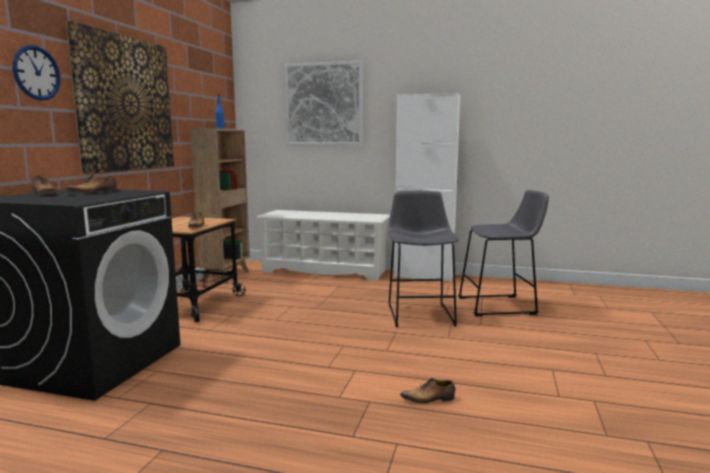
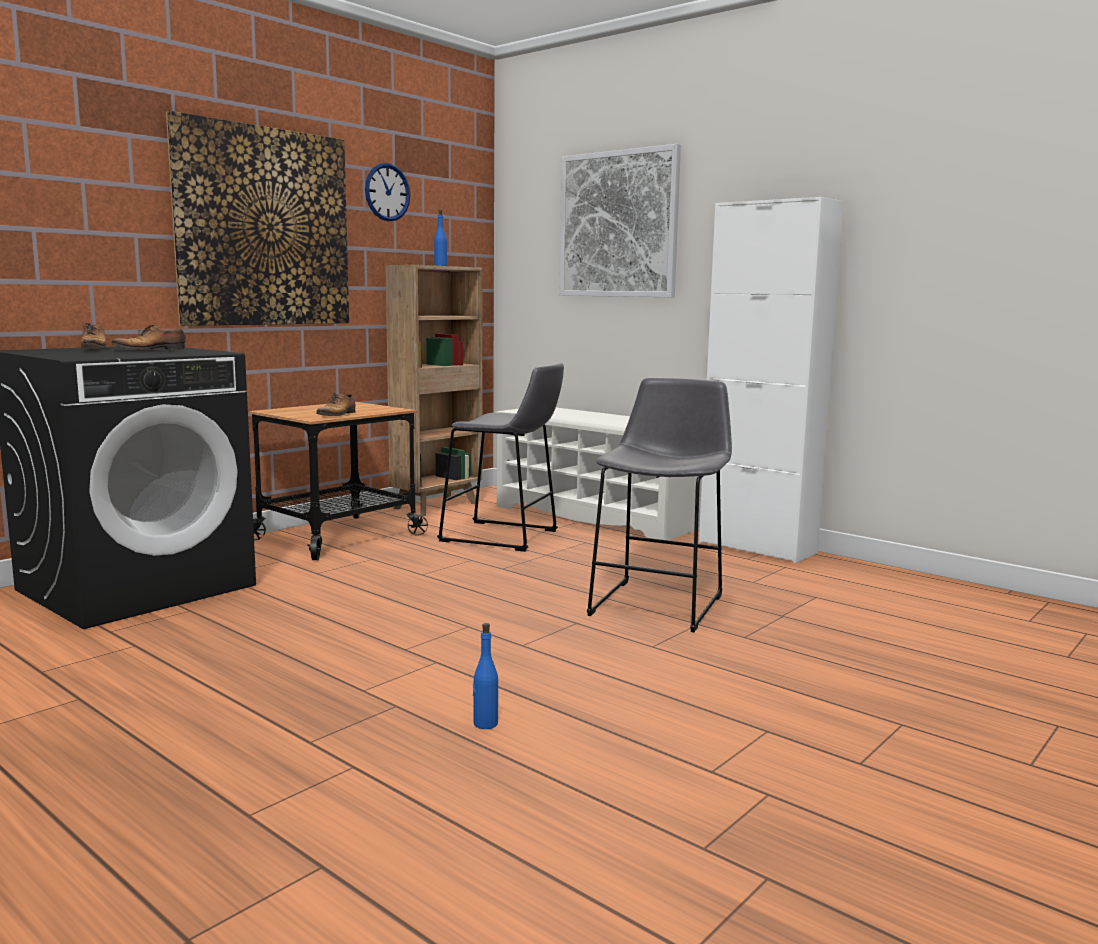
camera: 25 degrees right, 0 degrees up
wall clock [13,45,60,101] -> wall clock moved to [365,163,410,221]
shoe [400,378,455,404] -> blue bottle [473,623,498,729]
grey stool [458,190,549,316] -> grey stool moved to [437,363,564,552]

